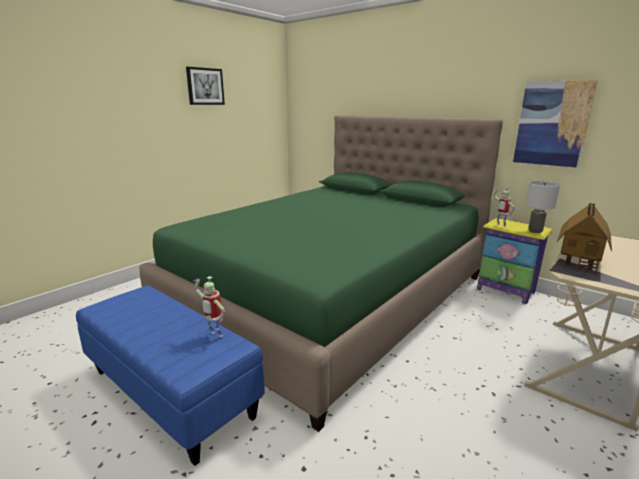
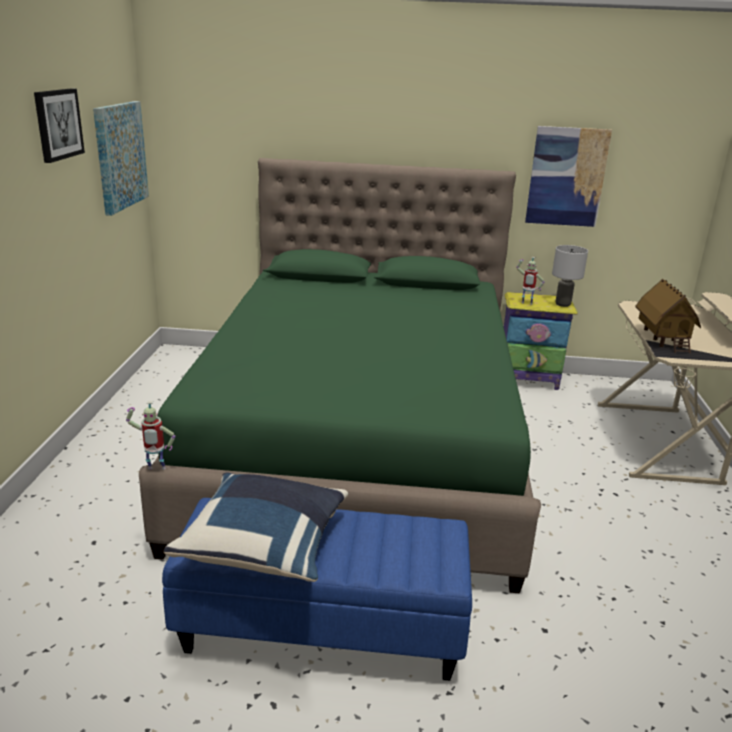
camera: 35 degrees left, 5 degrees up
toy robot [193,276,225,337] -> toy robot moved to [126,401,176,470]
none -> picture [93,101,149,216]
none -> blue pillow [164,472,348,582]

